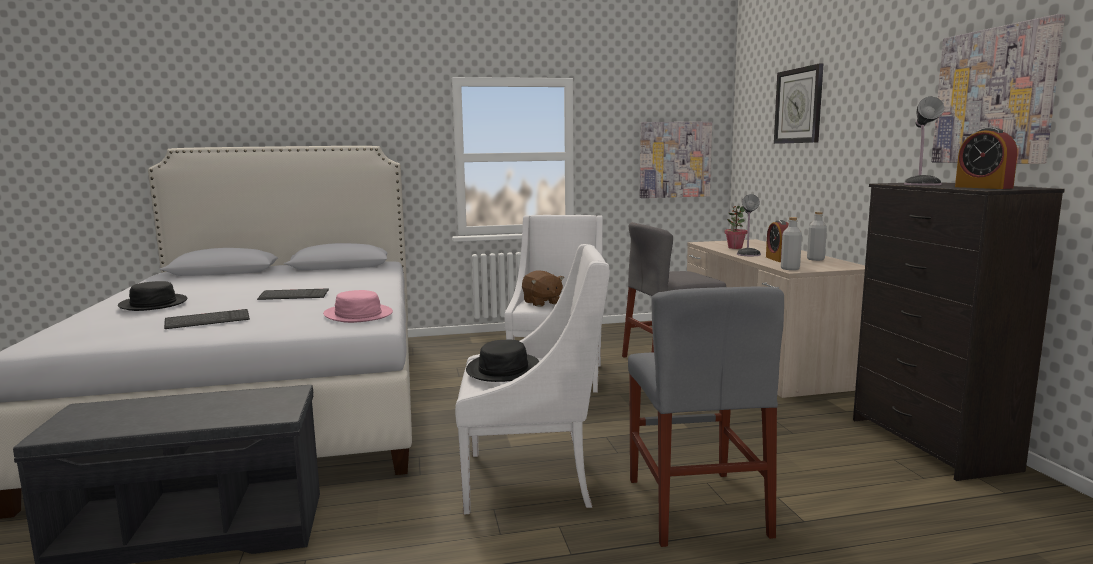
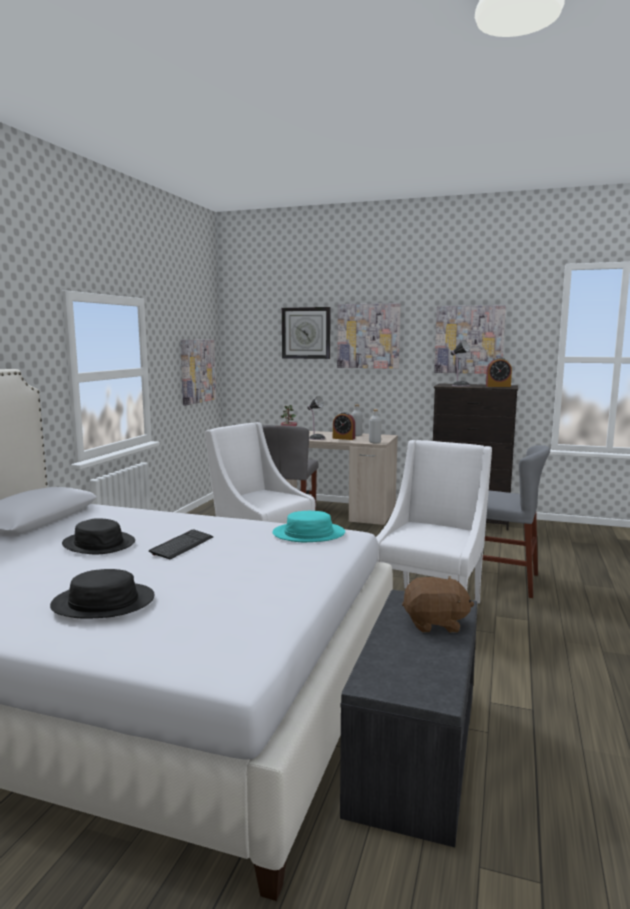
camera: 60 degrees left, 0 degrees up
keyboard [164,309,250,329] -> none
pink hat [323,290,393,323] -> turquoise hat [273,511,345,542]
black hat [466,340,539,382] -> black hat moved to [62,518,135,555]
brown plush toy [522,270,564,307] -> brown plush toy moved to [402,576,474,633]
none -> picture [337,303,401,369]

